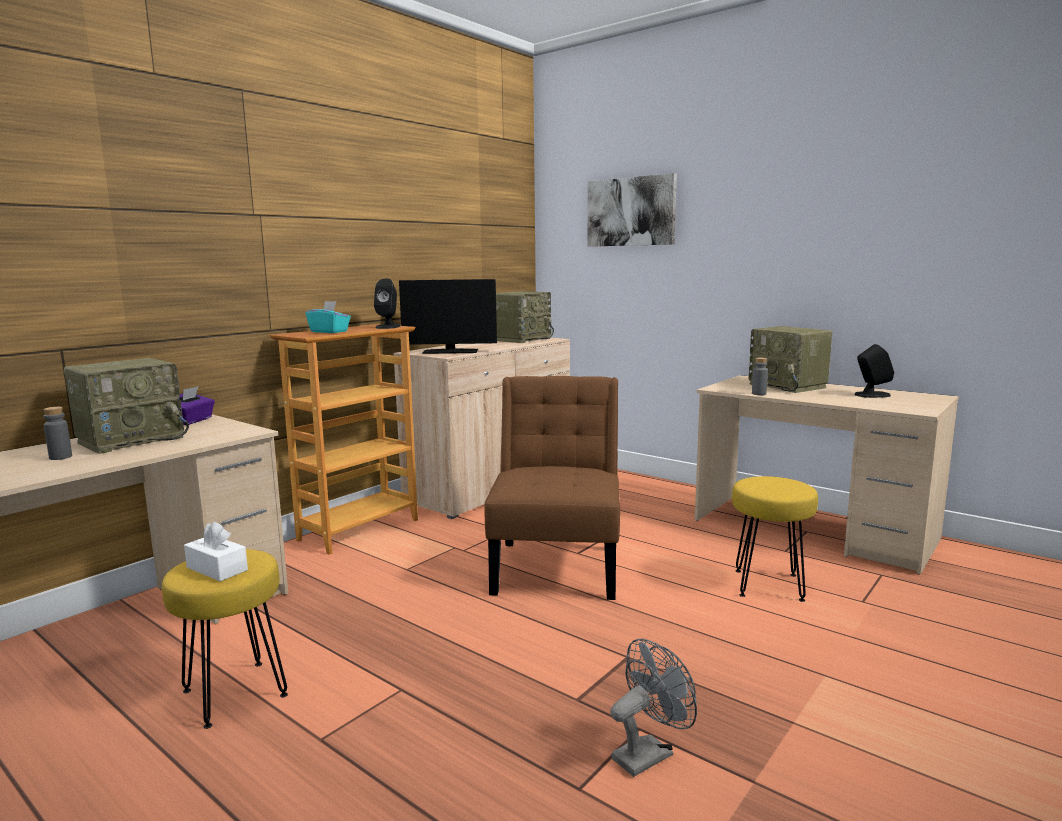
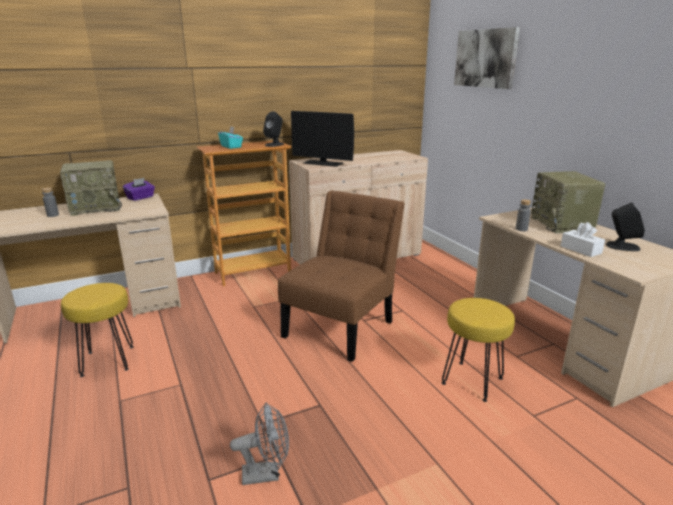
camera: 25 degrees right, 10 degrees up
white tissue box [184,522,248,581] -> white tissue box moved to [561,222,605,257]
radio [496,291,554,343] -> none

